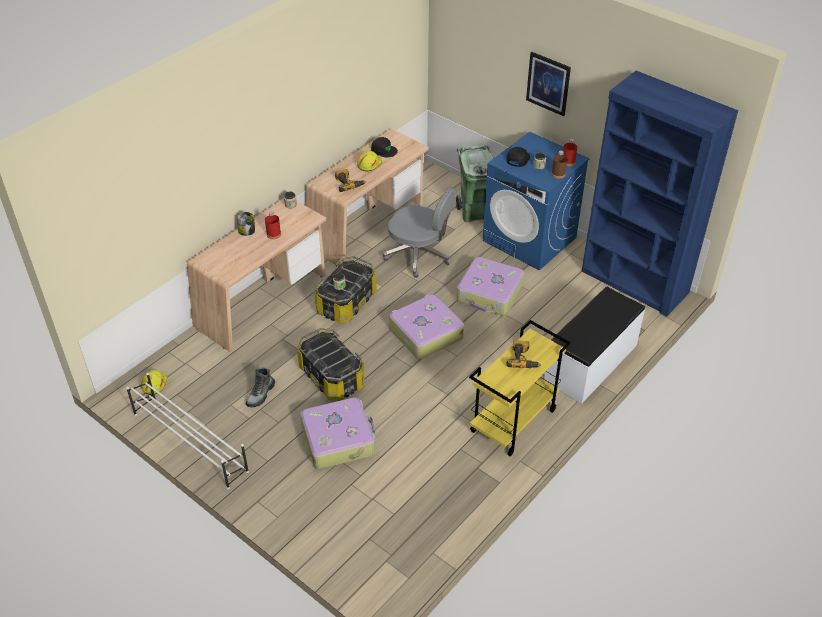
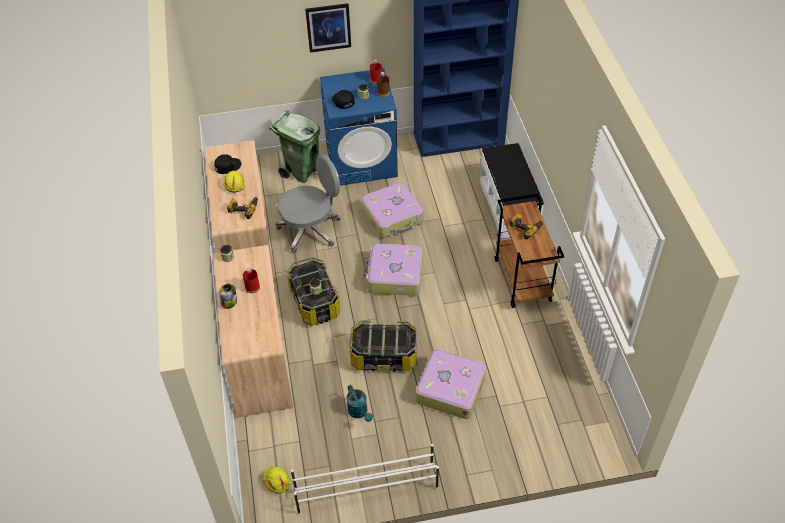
camera: 50 degrees left, 5 degrees up
boot [246,368,275,407] -> turquoise watering can [346,385,373,422]
yellow cart [469,320,571,456] -> brown cart [495,194,564,308]

